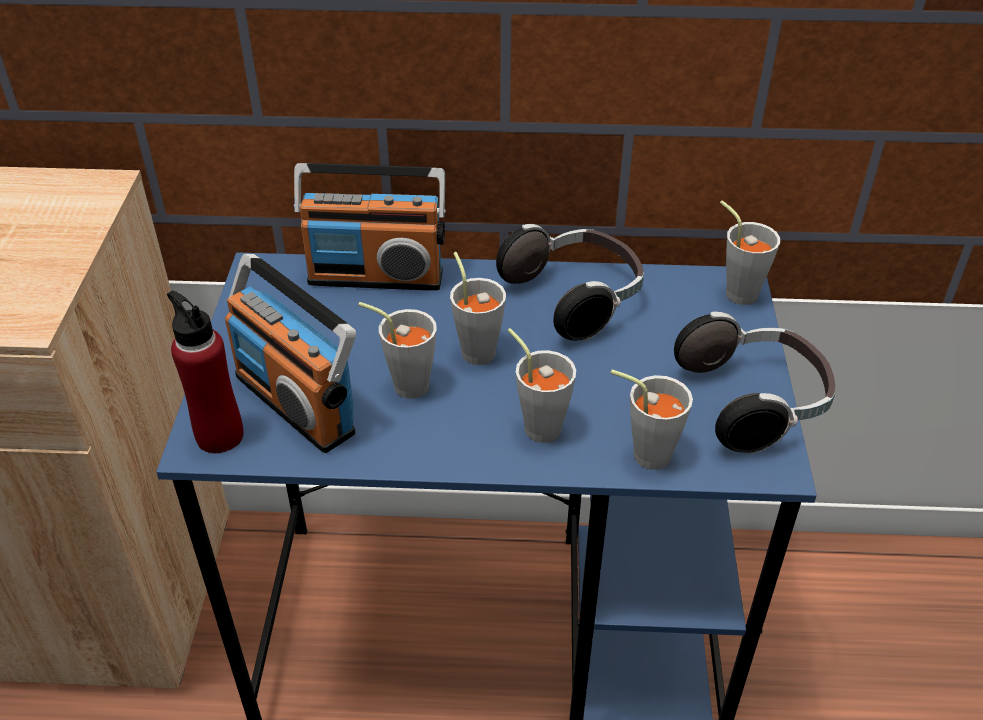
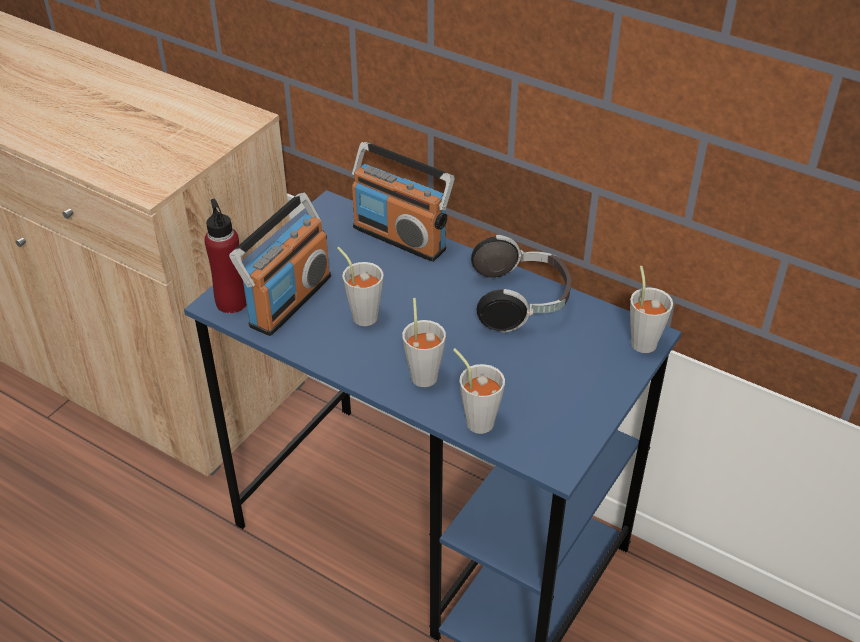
camera: 30 degrees right, 0 degrees up
radio [225,254,356,453] -> radio turned 135 degrees counterclockwise [229,193,331,336]
grey cup [450,252,506,365] -> none
headphones [674,312,835,454] -> none

